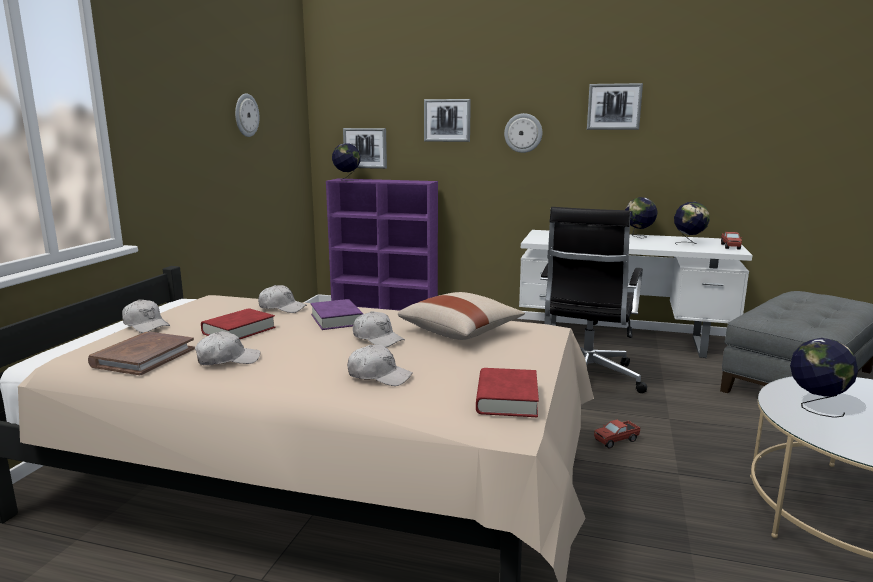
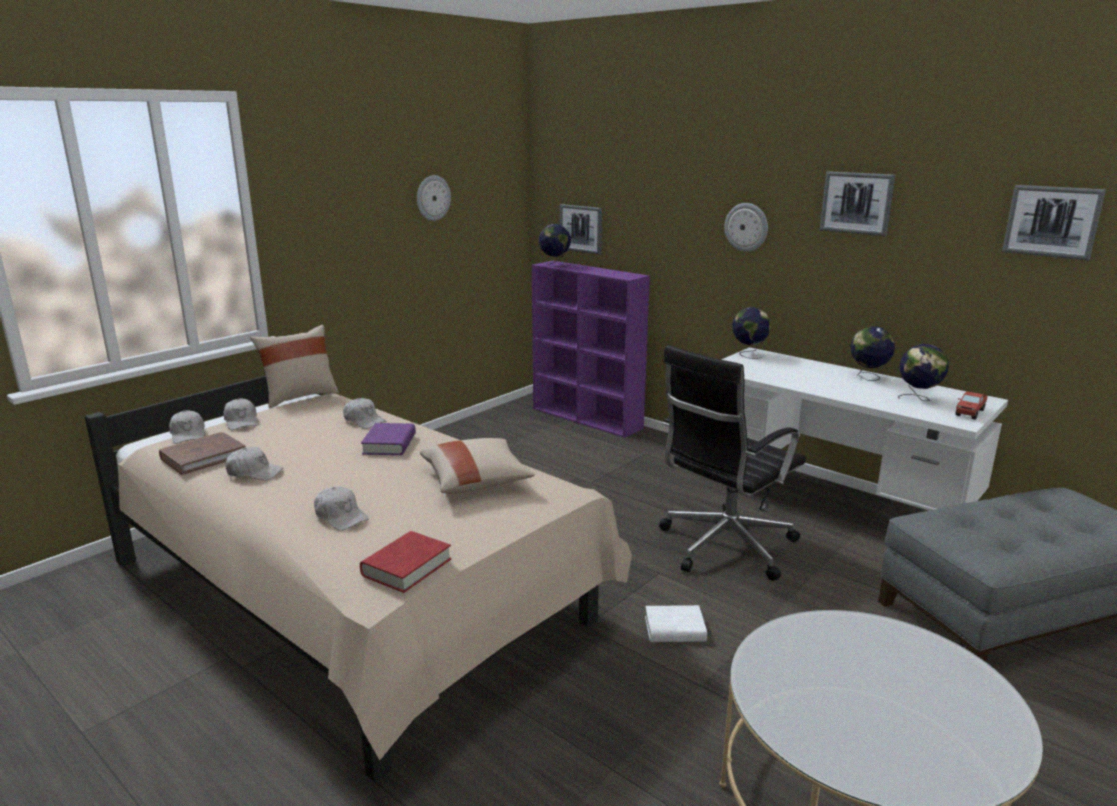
camera: 25 degrees right, 5 degrees up
red book [201,308,276,339] -> none
white cap [353,311,405,347] -> white cap moved to [169,410,205,444]
picture [424,99,471,142] -> picture moved to [1002,185,1106,261]
toy truck [594,420,640,449] -> white book [645,605,707,642]
globe [790,338,858,418] -> globe moved to [732,307,770,359]
none -> beige pillow [250,325,339,408]

